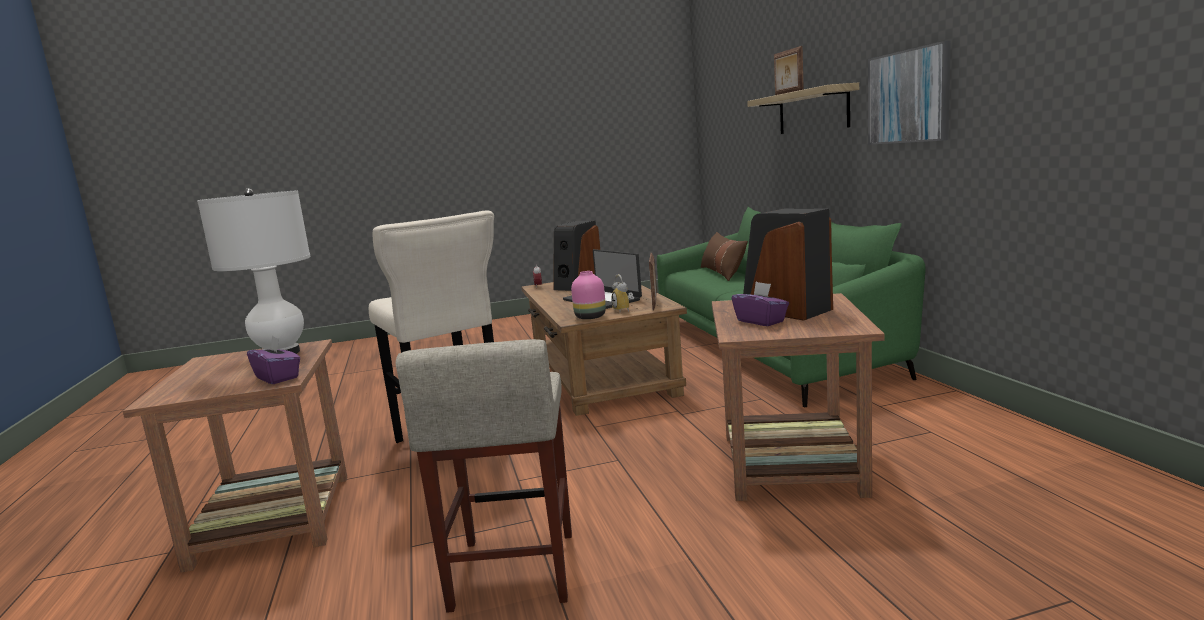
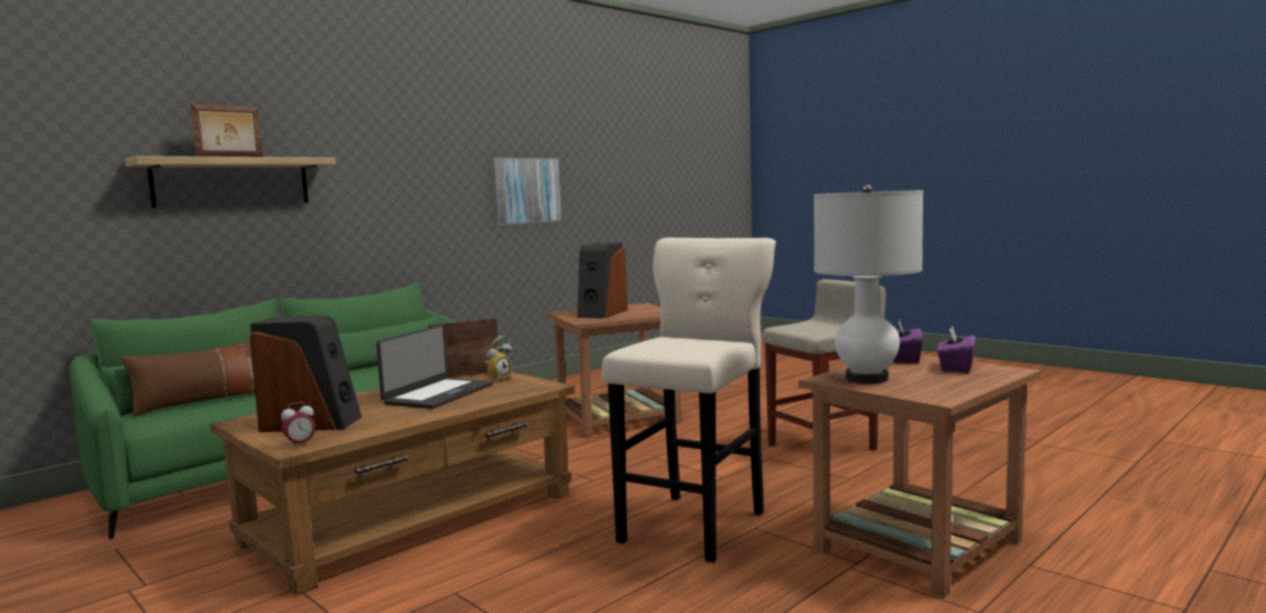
camera: 120 degrees left, 5 degrees down
pink vase [571,271,606,319] -> none
purple tissue box [732,282,789,326] -> purple tissue box moved to [937,325,976,372]
picture [868,41,951,145] -> picture moved to [491,157,562,225]

